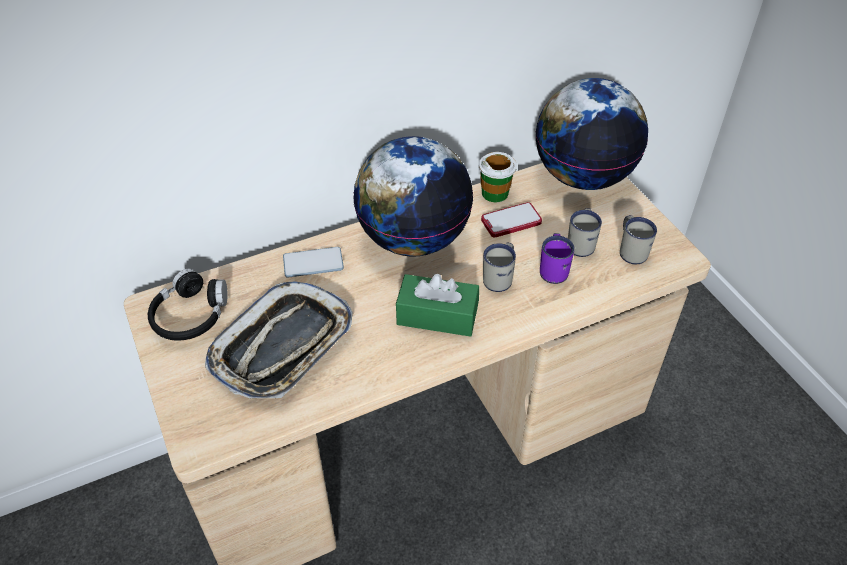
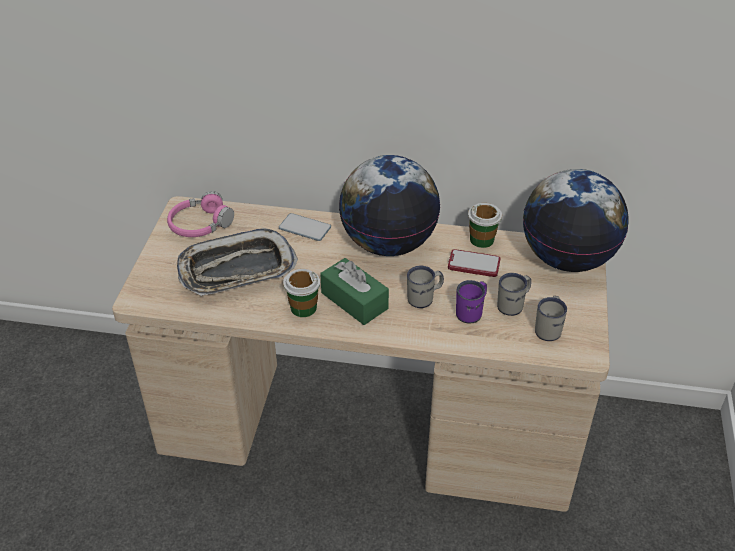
camera: 35 degrees right, 5 degrees down
black headphones [148,269,228,341] -> pink headphones [167,191,234,237]
none -> cup [283,269,320,317]

